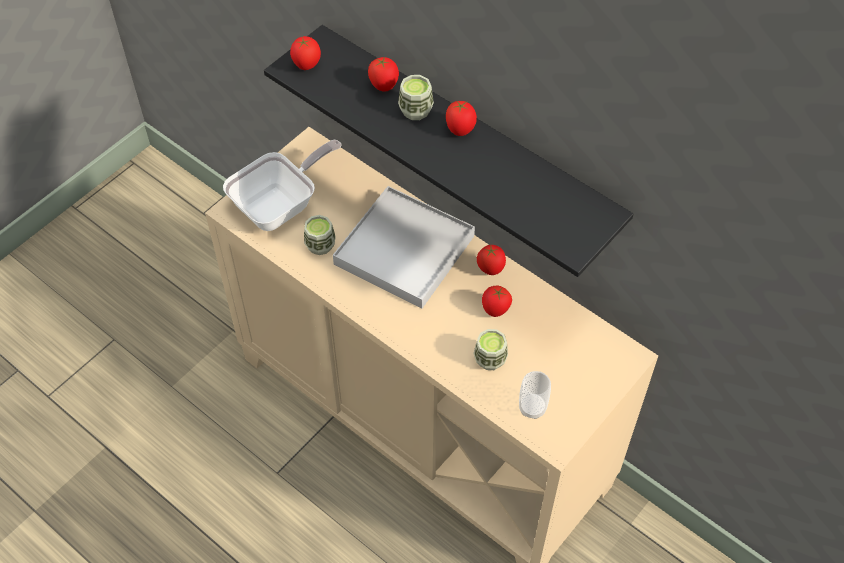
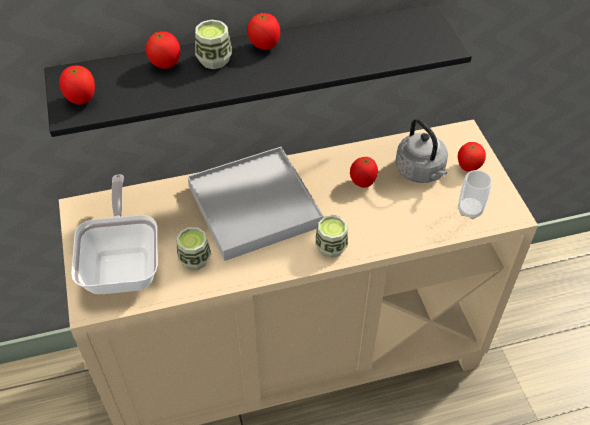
camera: 55 degrees left, 5 degrees down
cup [473,329,508,370] -> cup moved to [315,215,348,258]
tomato [477,245,506,275] -> tomato moved to [458,142,486,172]
none -> grey kettle [395,119,448,183]

